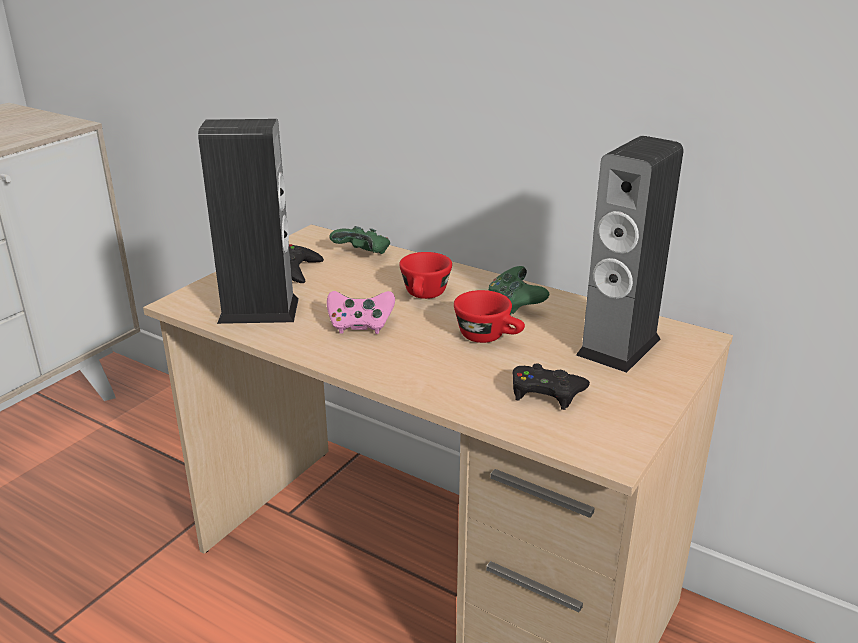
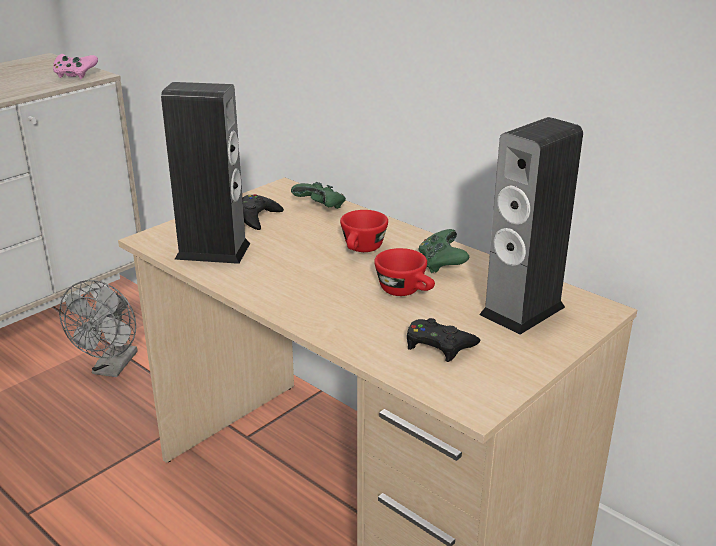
camera: 10 degrees right, 0 degrees up
pink game controller [327,291,395,334] -> pink game controller moved to [53,54,98,79]
none -> grey fan [59,280,138,377]

